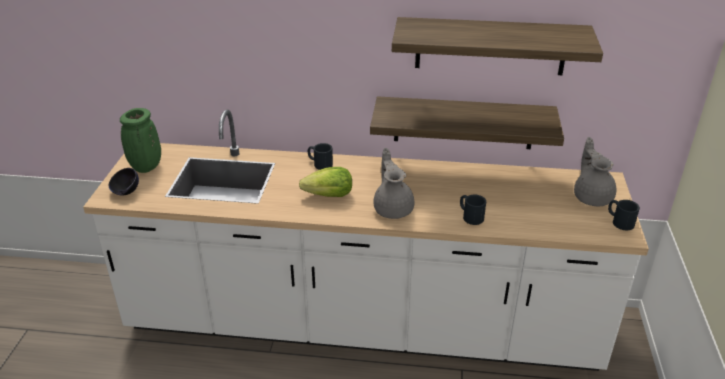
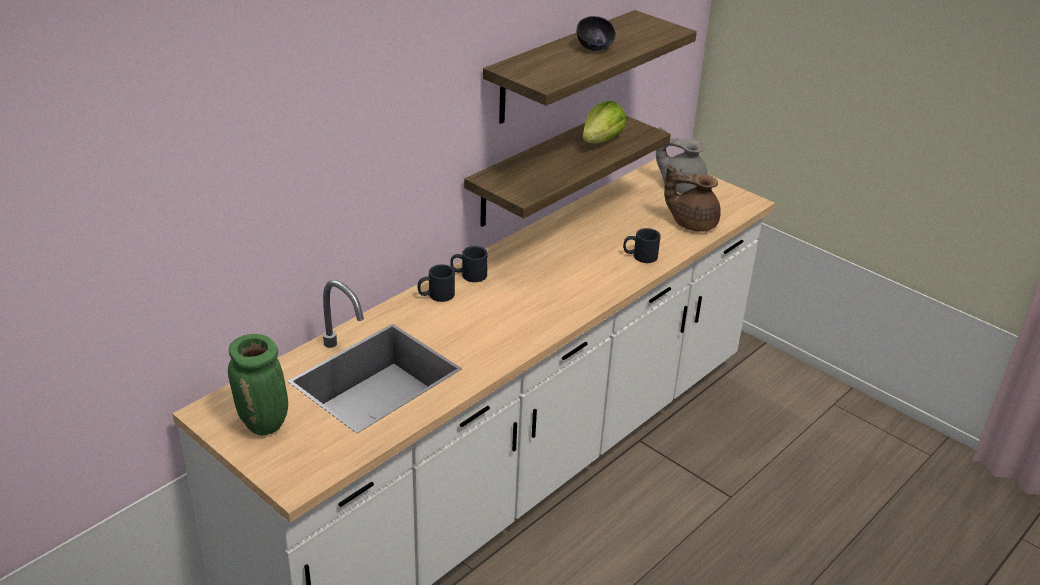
camera: 55 degrees left, 0 degrees up
black bowl [109,168,139,195] -> black bowl moved to [577,16,616,51]
lettuce [299,167,352,197] -> lettuce moved to [582,101,626,143]
grey teapot [373,148,415,219] -> none
black mug [608,200,640,230] -> black mug moved to [450,246,488,282]
none -> brown teapot [664,165,721,232]

